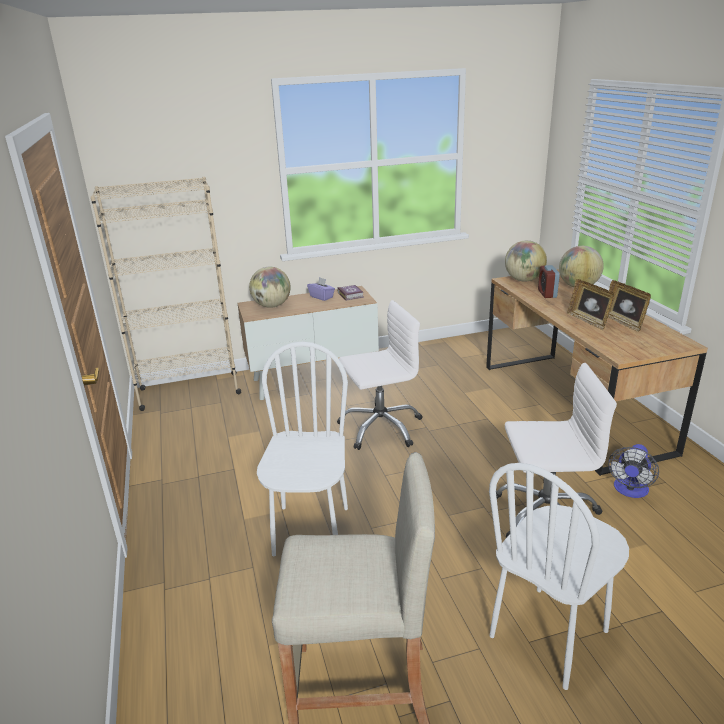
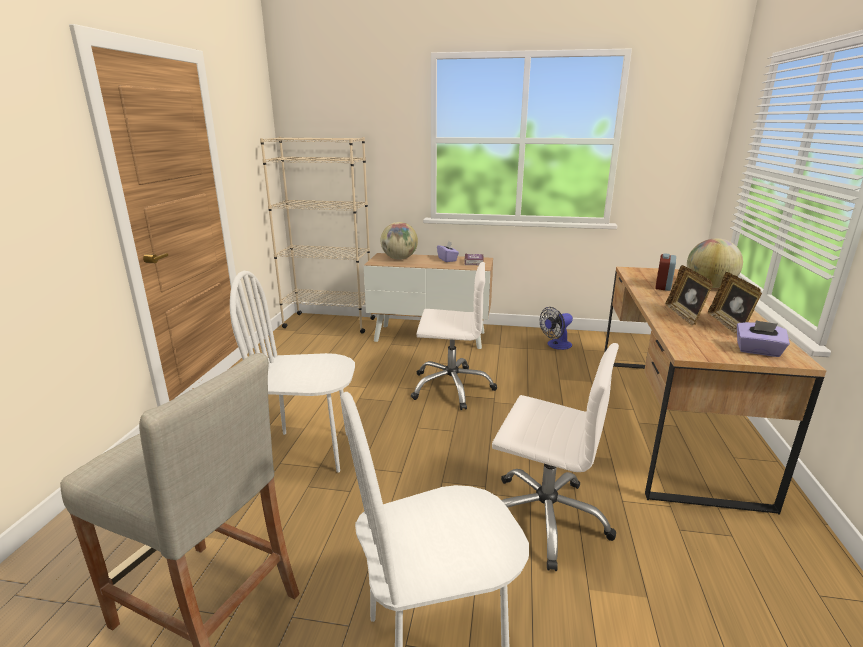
camera: 25 degrees right, 5 degrees down
white chair [257,342,348,556] -> white chair turned 120 degrees counterclockwise [230,271,355,473]
globe [505,240,547,282] -> none
fan [608,444,659,498] -> fan moved to [540,307,573,350]
none -> purple tissue box [737,320,790,357]

